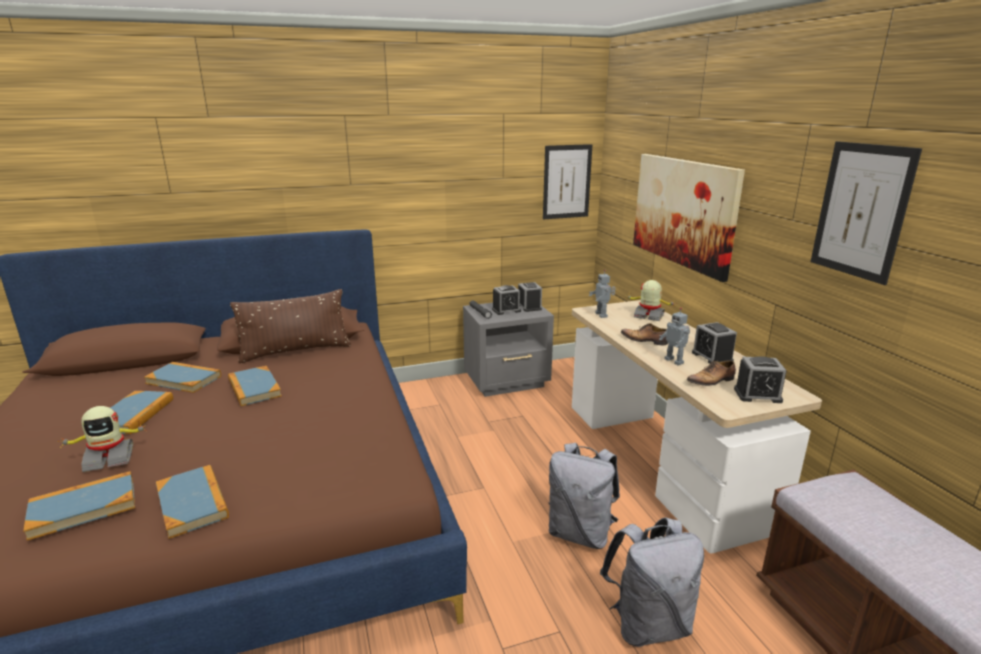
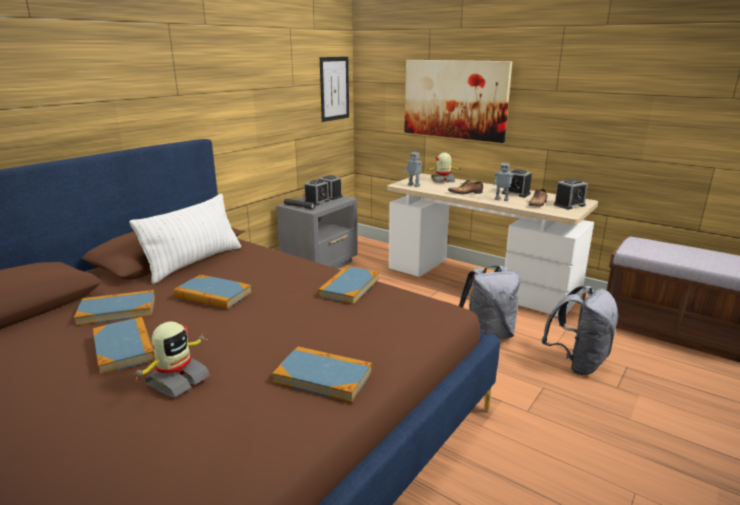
camera: 35 degrees left, 0 degrees up
book [23,471,135,540] -> book moved to [317,266,379,304]
brown pillow [230,289,351,363] -> white pillow [130,194,241,284]
picture [810,141,922,285] -> none

